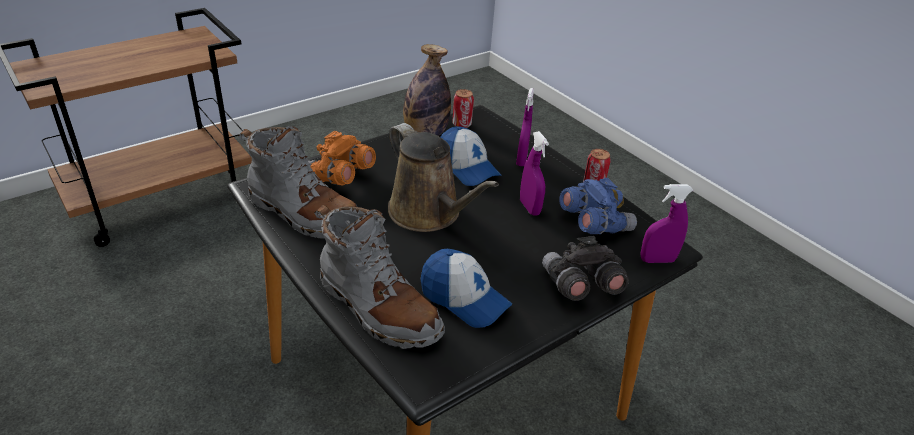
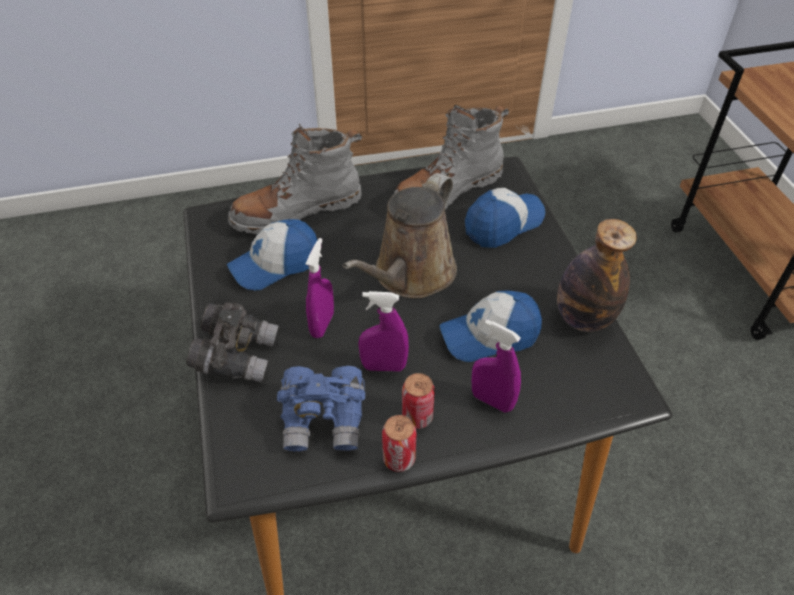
camera: 115 degrees right, 10 degrees up
orange binoculars [308,131,376,186] -> cap [465,188,545,248]
brown watering can [388,123,499,232] -> brown watering can turned 45 degrees counterclockwise [343,173,457,298]
can [452,89,474,128] -> can moved to [402,373,435,429]
purple spray bottle [640,184,694,263] -> purple spray bottle moved to [306,238,334,338]

